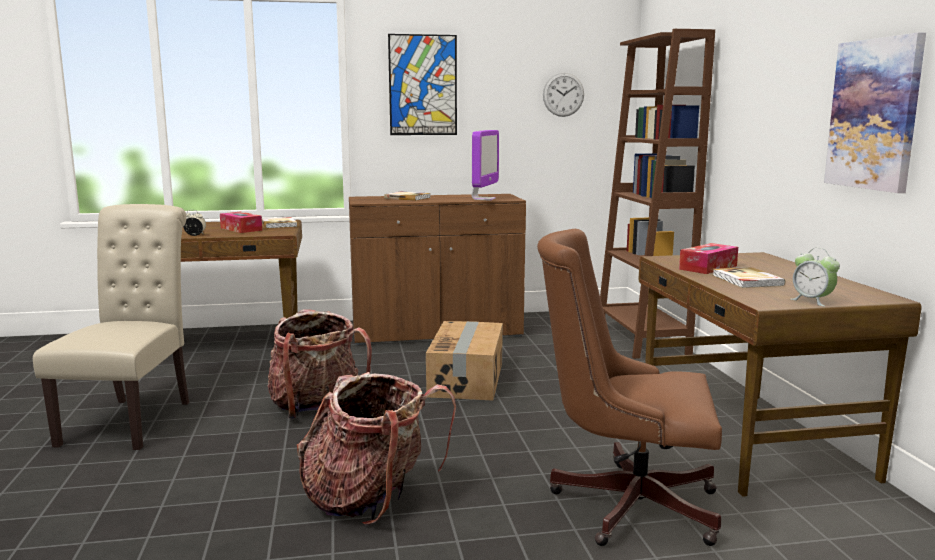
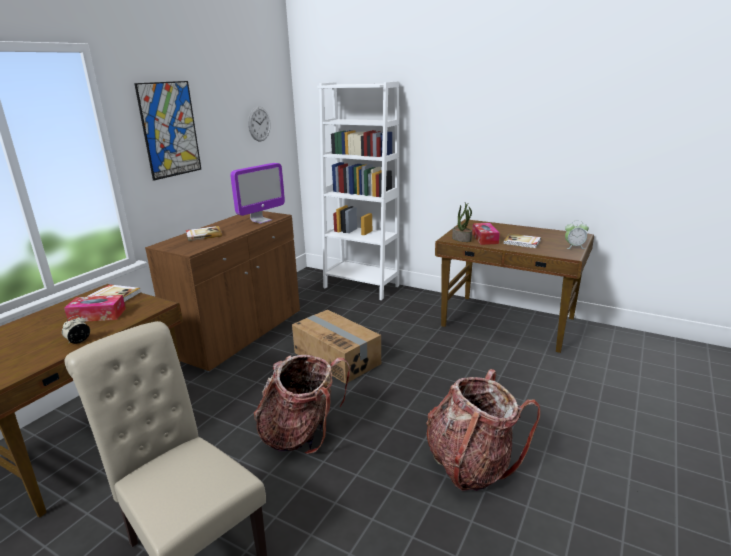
camera: 50 degrees left, 10 degrees up
monitor [472,130,499,200] -> monitor turned 75 degrees clockwise [230,163,285,224]
brown office chair [537,229,722,546] -> none
brown bookcase [600,29,715,359] -> white bookcase [317,81,399,300]
picture [824,33,926,193] -> none
none -> potted plant [452,203,472,242]

